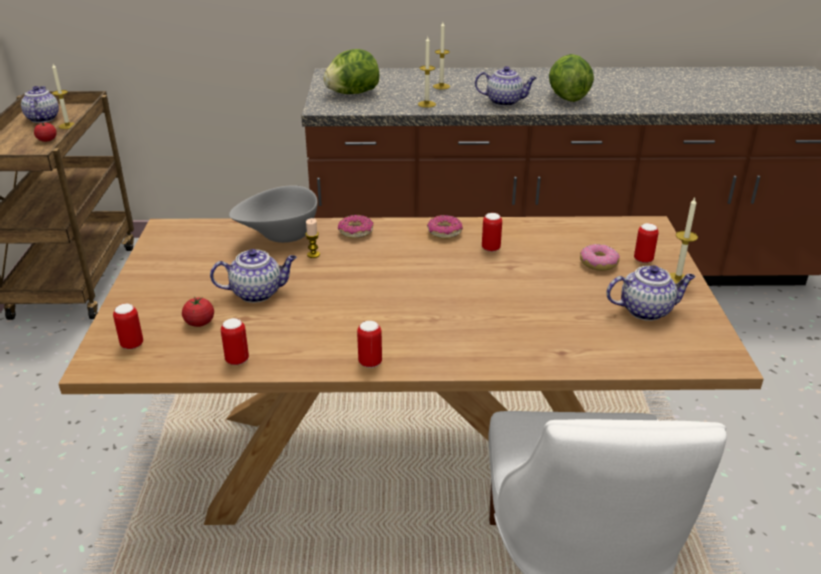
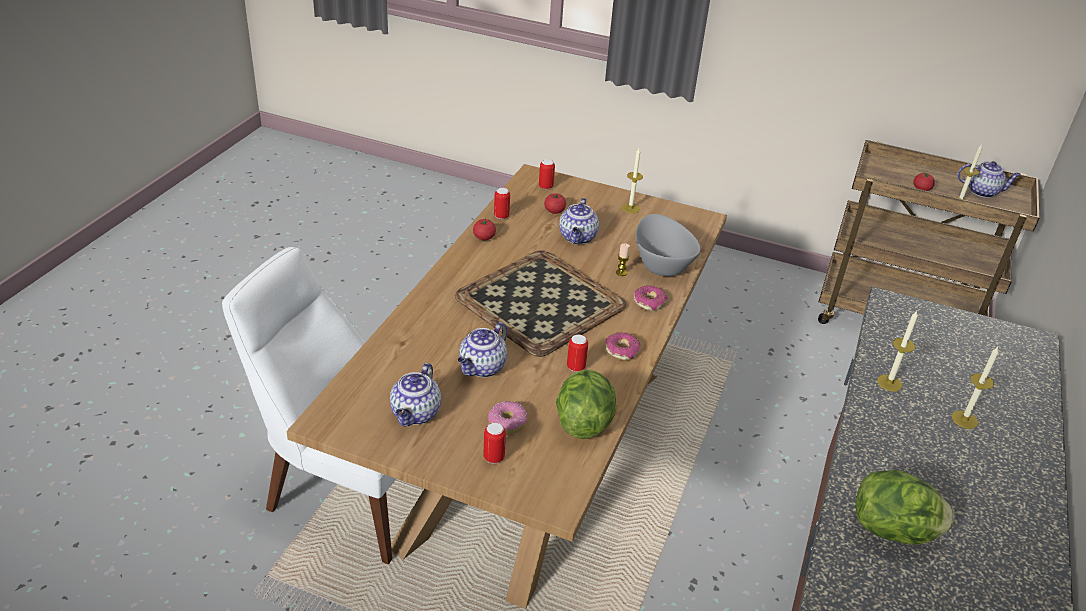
camera: 110 degrees right, 5 degrees up
lettuce [323,49,380,94] -> lettuce moved to [556,369,616,439]
can [357,321,382,368] -> none
teapot [475,66,537,106] -> teapot moved to [458,322,507,377]
candle [669,198,698,285] -> candle moved to [622,148,643,213]
none -> tray [455,250,626,357]
none -> tomato [473,218,496,240]

